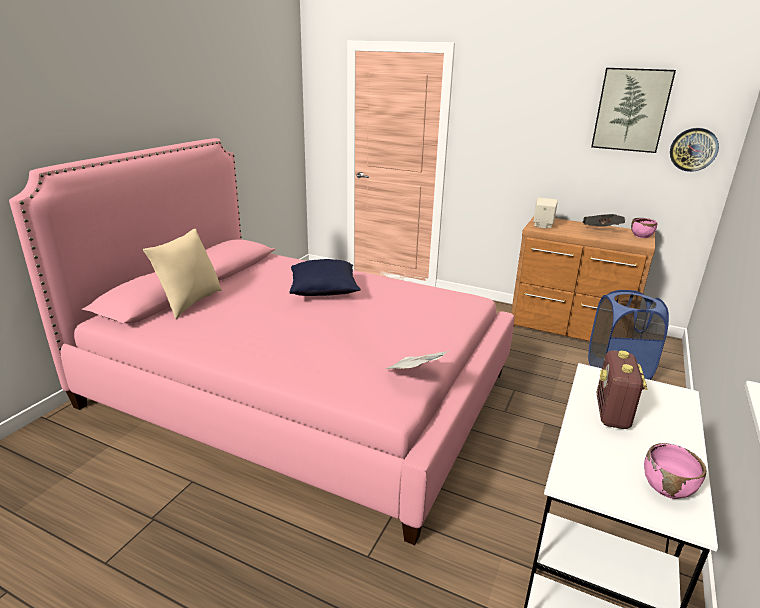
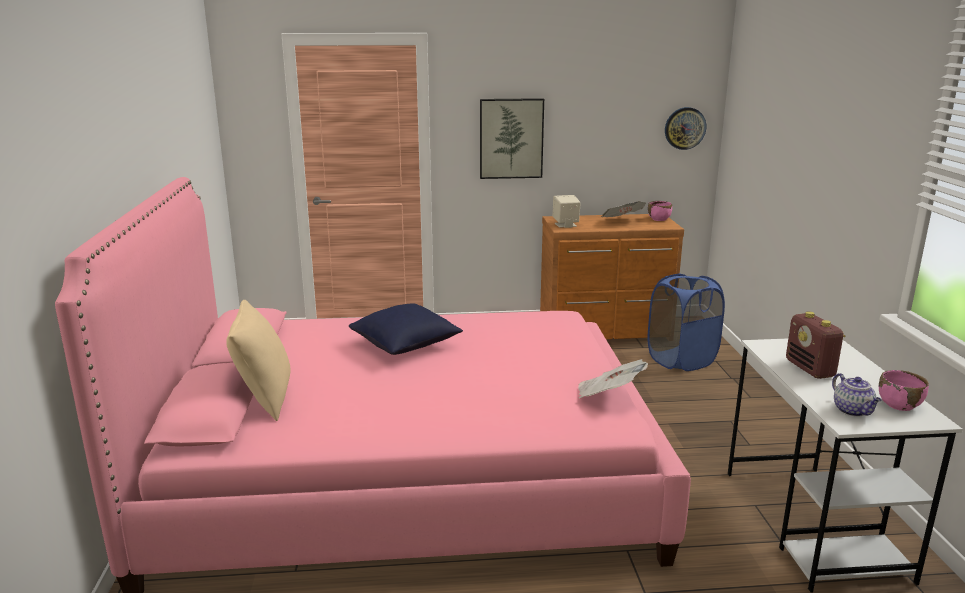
camera: 30 degrees left, 5 degrees down
picture [591,68,676,153] -> picture moved to [480,98,544,179]
none -> teapot [832,373,882,417]

